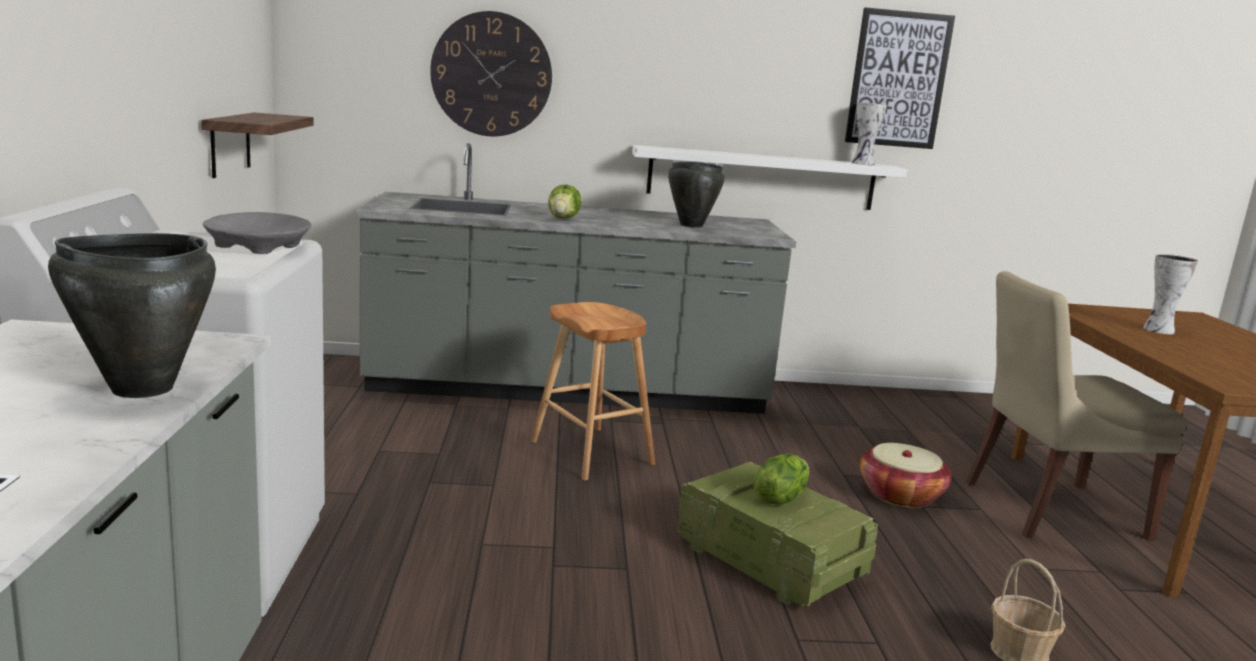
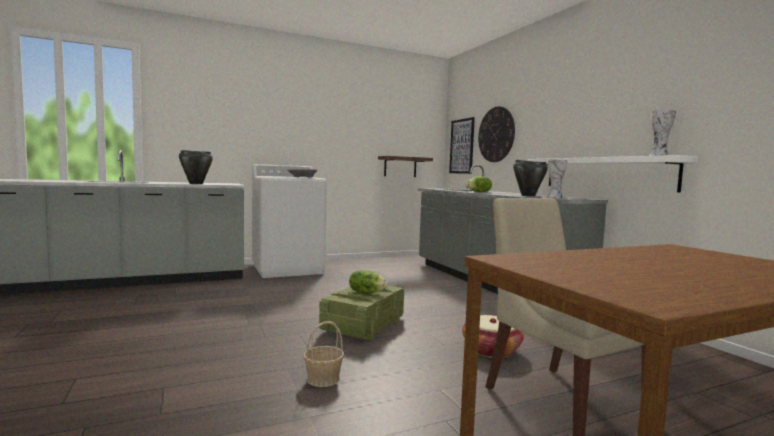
camera: 70 degrees right, 10 degrees down
brown stool [531,302,655,481] -> none
picture [845,7,955,149] -> picture moved to [449,117,475,174]
vase [1143,254,1198,334] -> vase moved to [548,160,568,198]

